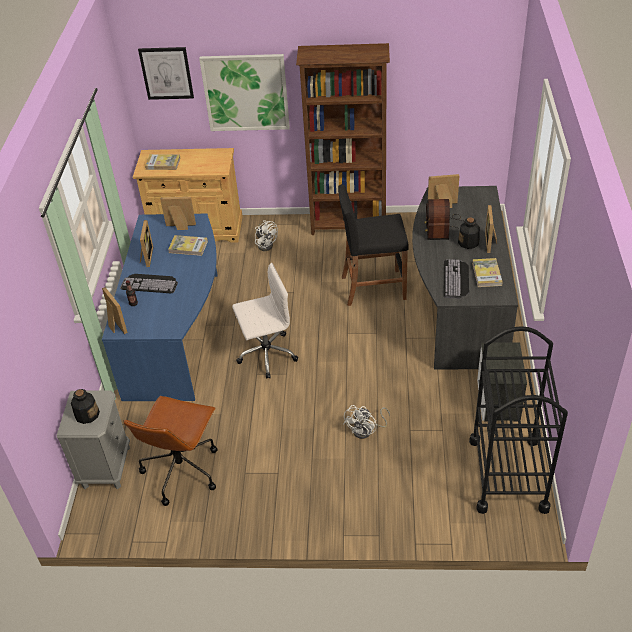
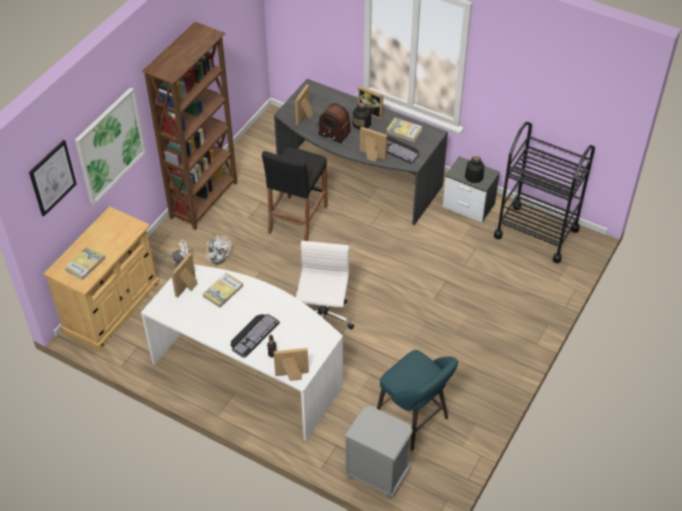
camera: 65 degrees left, 5 degrees up
bottle [71,389,100,424] -> bottle moved to [465,156,484,183]
blue desk [102,214,217,401] -> white desk [141,264,343,441]
brown office chair [123,396,217,506] -> turquoise stool [377,350,458,451]
picture frame [140,220,153,267] -> picture frame moved to [360,126,387,162]
white fan [343,405,390,439] -> white fan moved to [206,233,231,265]

